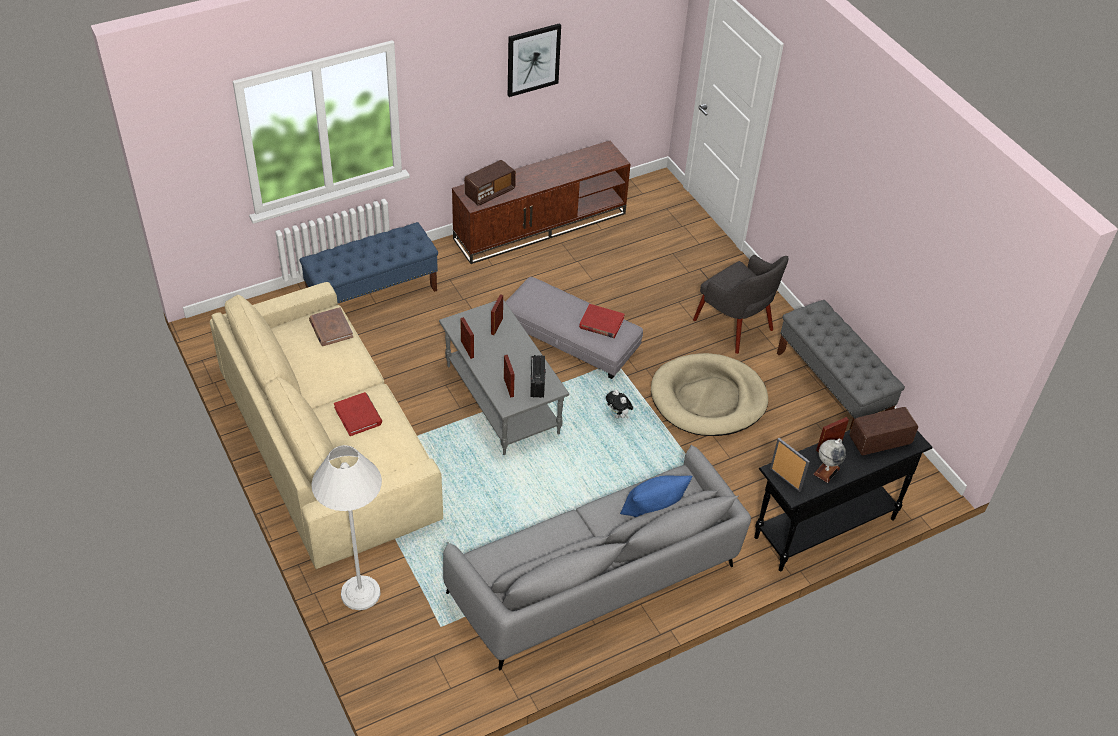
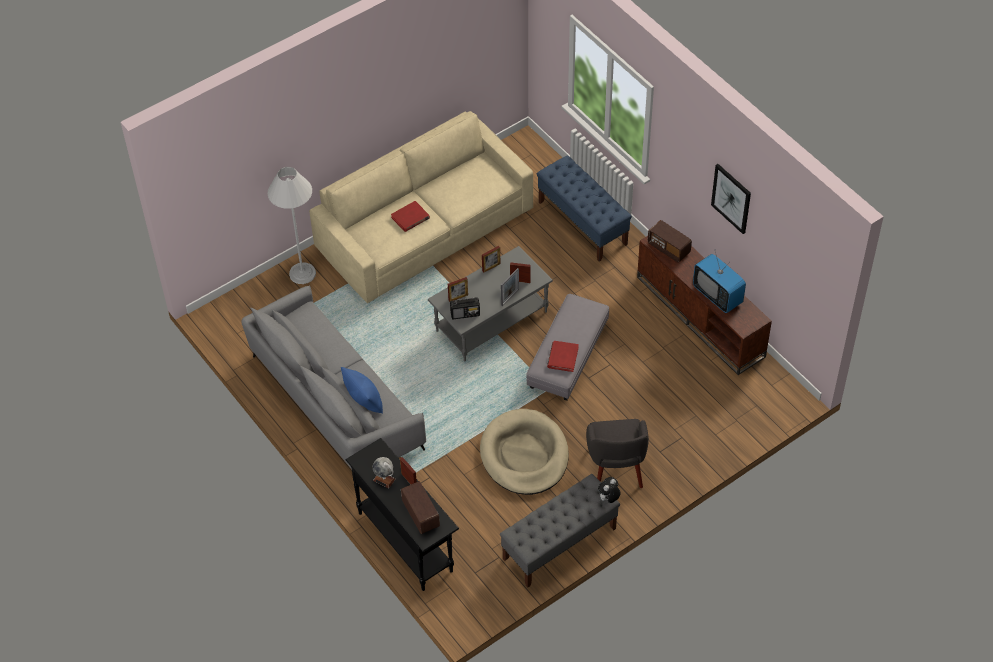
camera: 85 degrees right, 5 degrees up
brown book [309,307,353,346] -> none
plush toy [606,390,633,419] -> plush toy moved to [598,477,620,503]
grey armchair [693,255,789,354] -> grey armchair turned 45 degrees counterclockwise [586,419,649,488]
picture frame [770,438,810,492] -> picture frame moved to [501,268,519,306]
none -> television [693,249,746,313]

